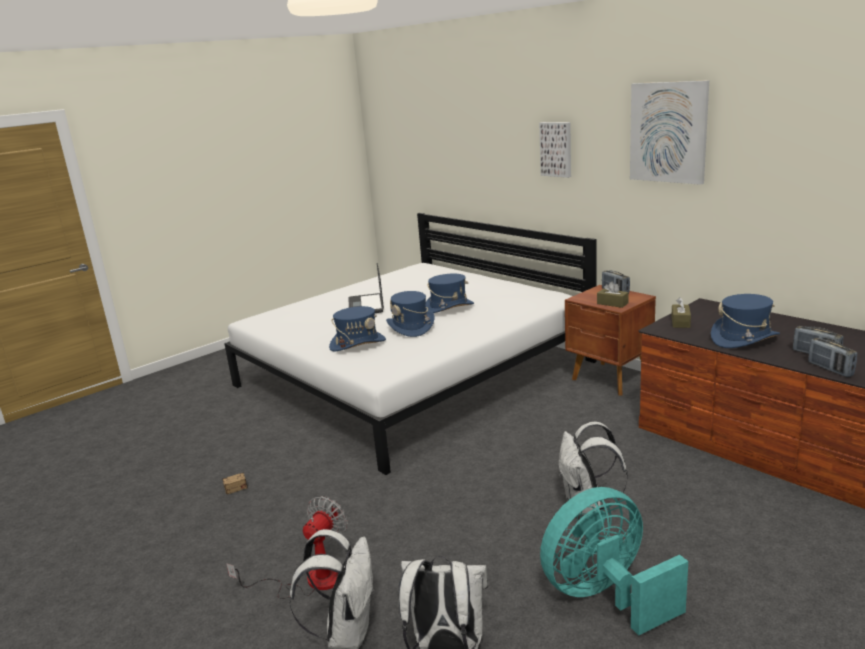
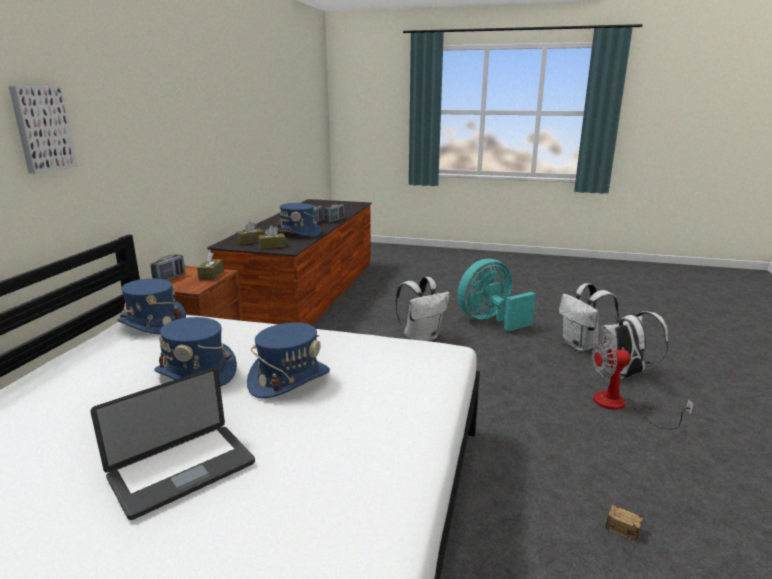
camera: 125 degrees left, 0 degrees up
blue hat [329,306,386,352] -> blue hat moved to [117,278,186,334]
turquoise fan [540,487,688,635] -> turquoise fan turned 120 degrees clockwise [458,259,536,331]
picture [630,80,709,185] -> none
none -> brown tissue box [236,221,264,245]

